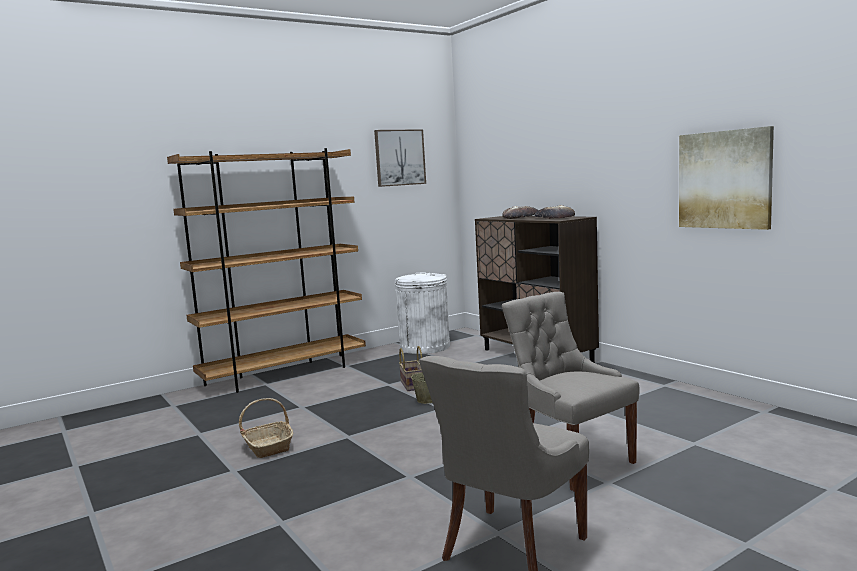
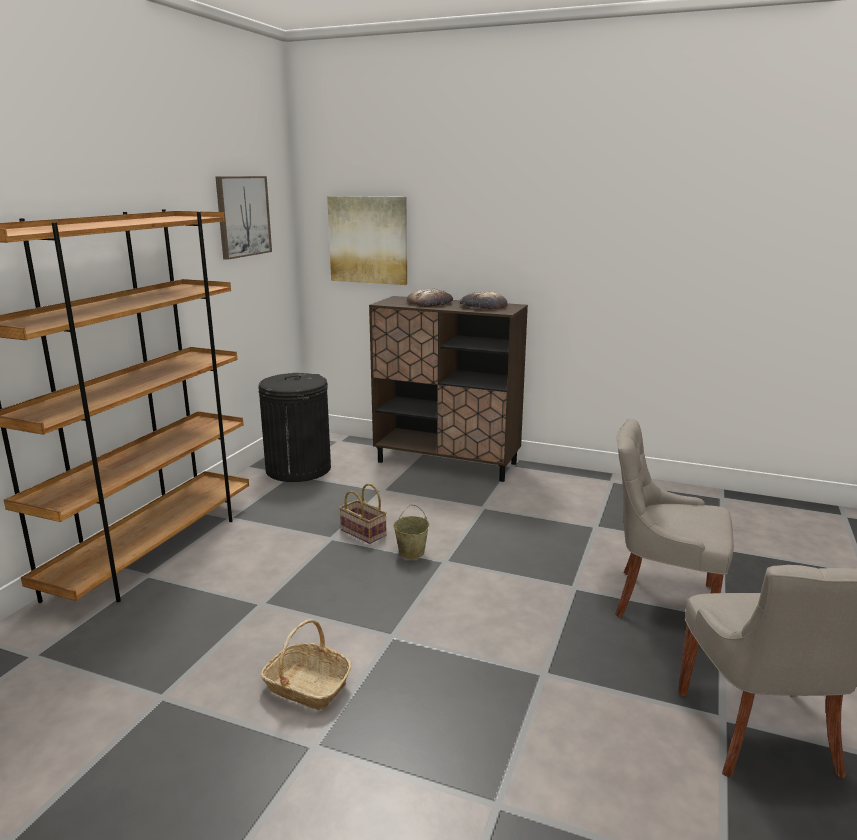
camera: 35 degrees left, 10 degrees up
white trash can [395,273,450,354] -> black trash can [258,373,331,482]
picture [679,126,774,230] -> picture moved to [327,196,407,285]

